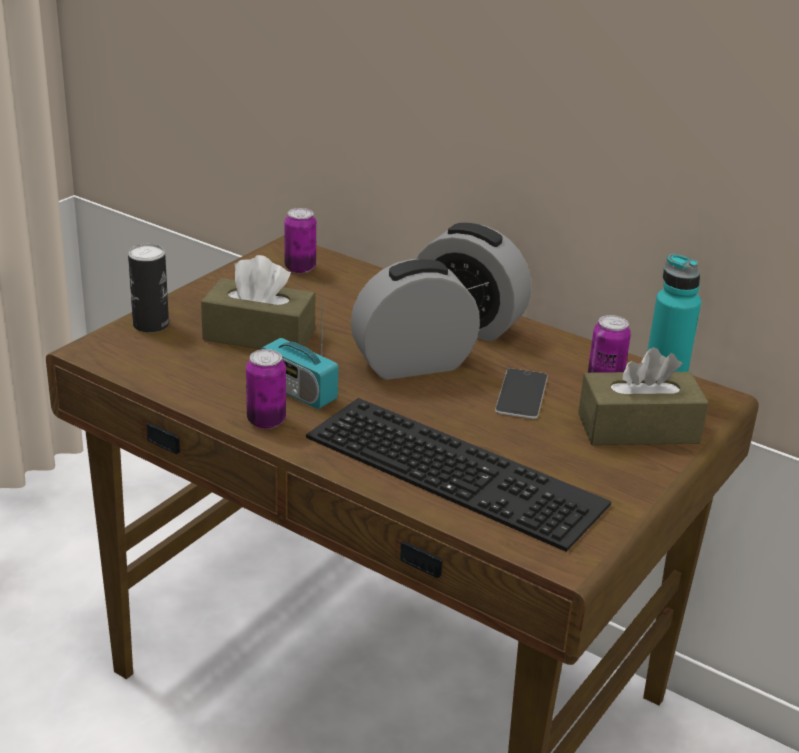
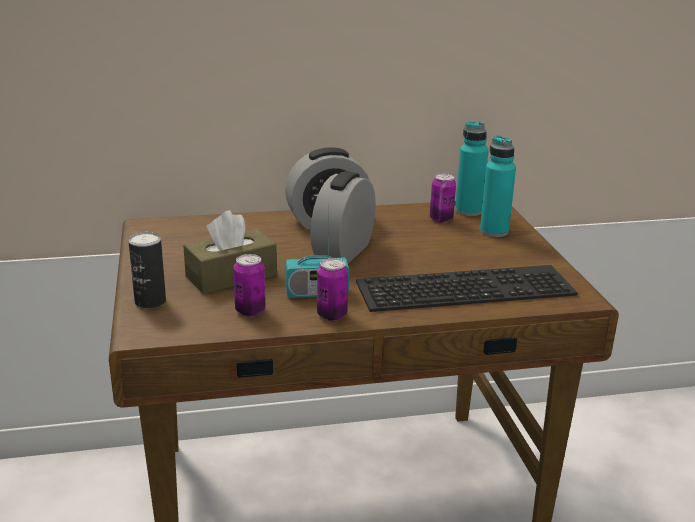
camera: 45 degrees left, 5 degrees down
can [285,208,317,273] -> can moved to [233,254,265,317]
phone [495,368,548,419] -> none
brown tissue box [578,347,709,445] -> turquoise bottle [480,135,516,237]

